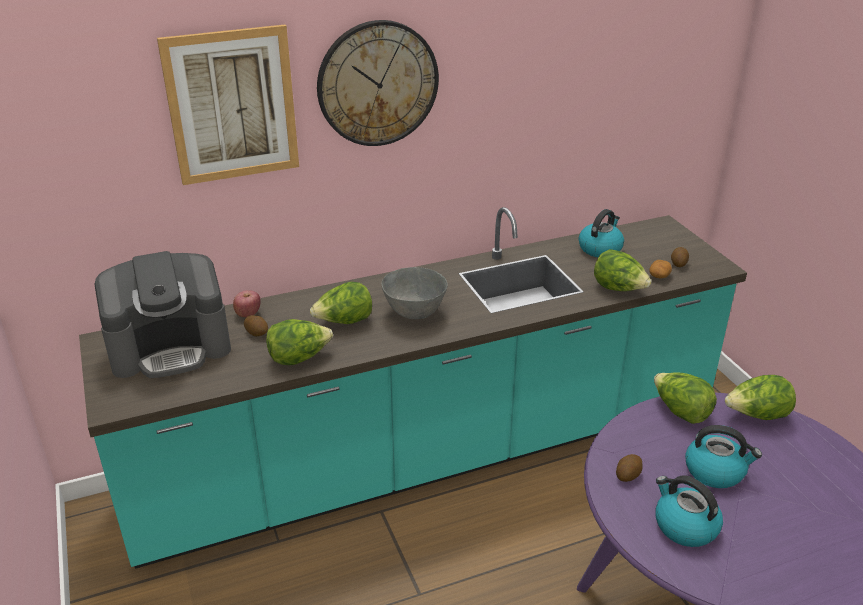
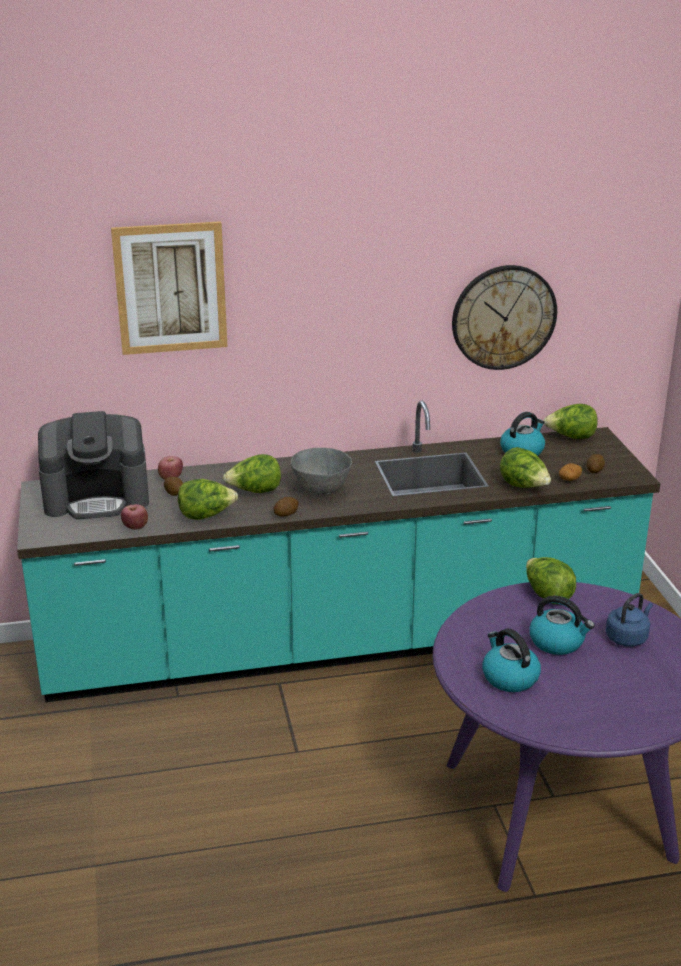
camera: 10 degrees right, 5 degrees down
wall clock [317,20,439,146] -> wall clock moved to [452,265,557,370]
potato [616,454,643,482] -> potato moved to [274,497,299,517]
lettuce [725,375,796,420] -> lettuce moved to [544,404,598,439]
none -> apple [121,504,148,530]
none -> blue kettle [606,593,653,647]

